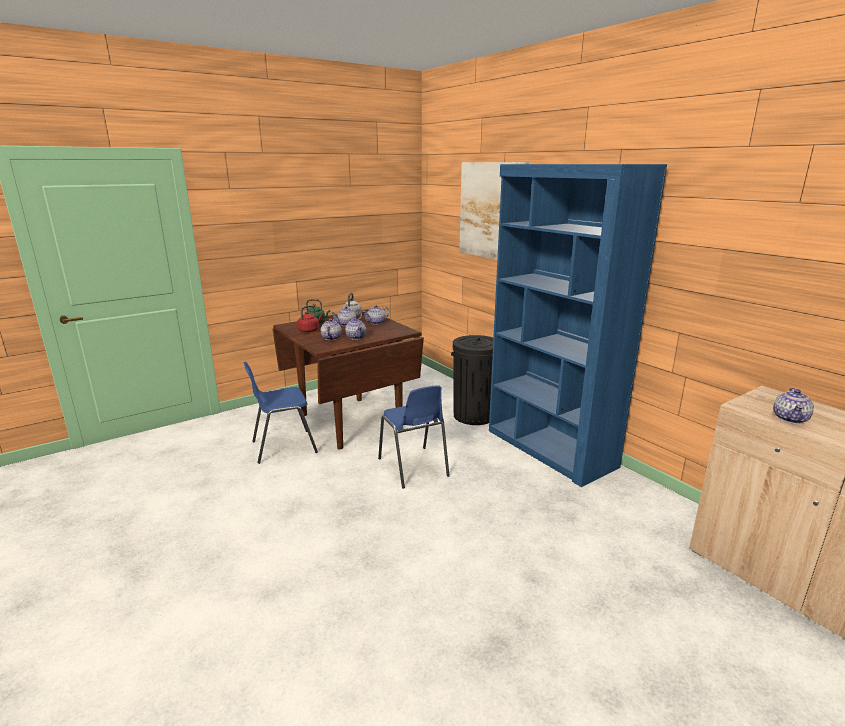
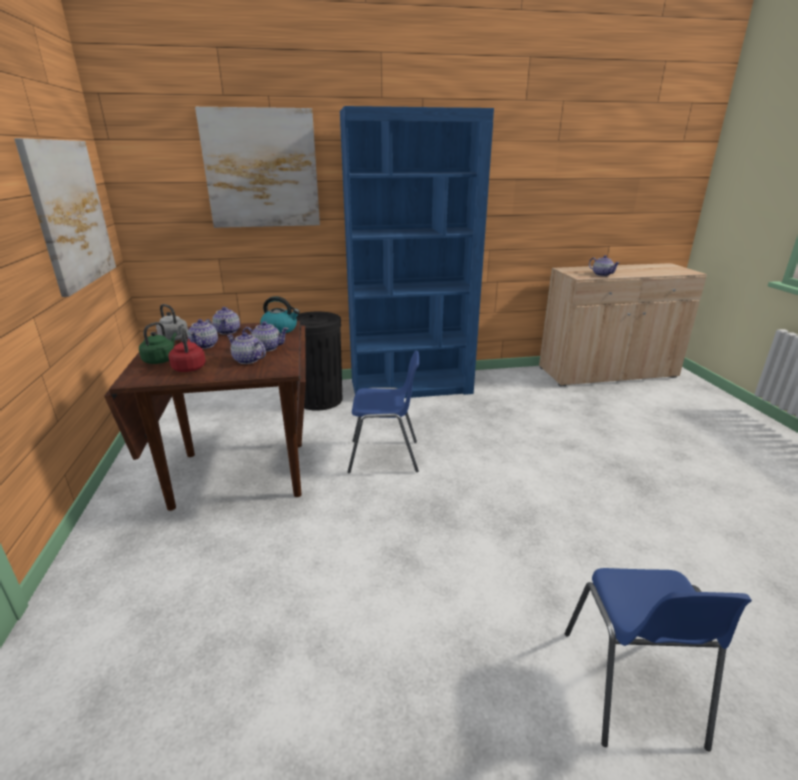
camera: 65 degrees left, 5 degrees up
blue chair [243,361,318,464] -> blue chair moved to [565,568,752,751]
none -> picture [14,138,116,297]
none -> kettle [260,296,300,334]

